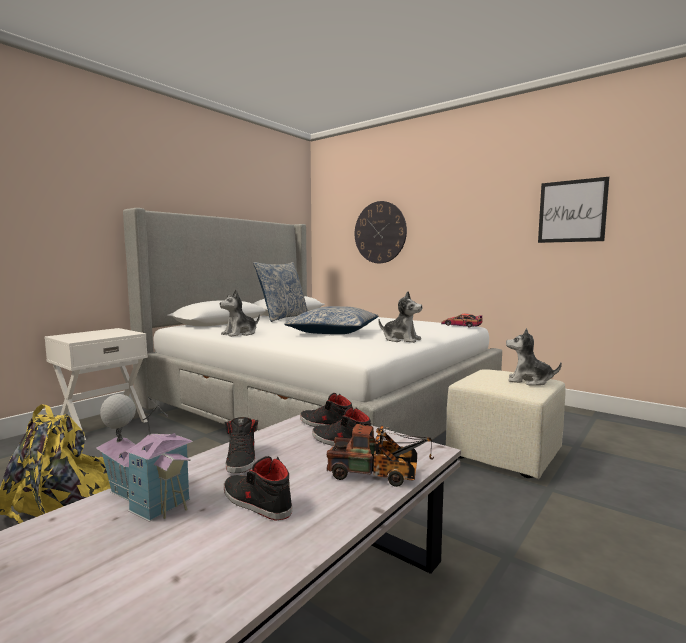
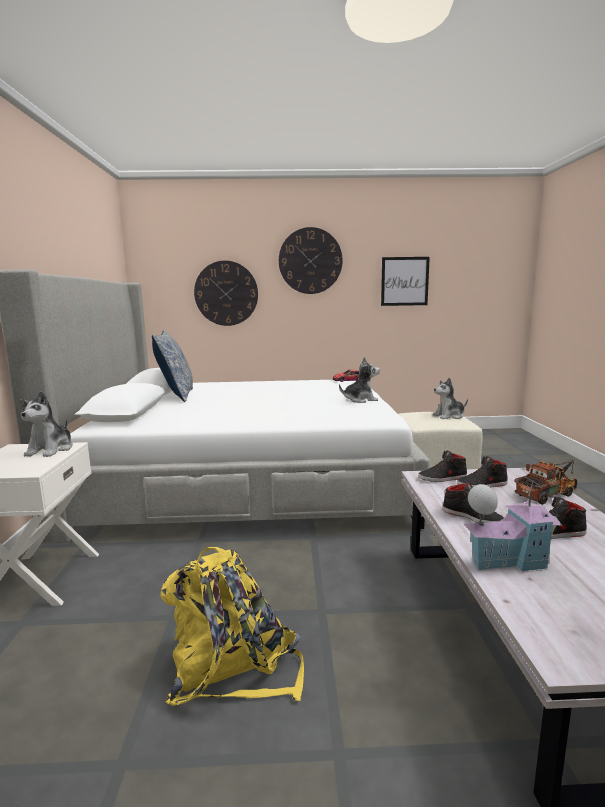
camera: 40 degrees left, 5 degrees up
plush toy [220,290,260,337] -> plush toy moved to [20,391,73,457]
pillow [284,306,378,334] -> none
none -> wall clock [279,227,343,294]

